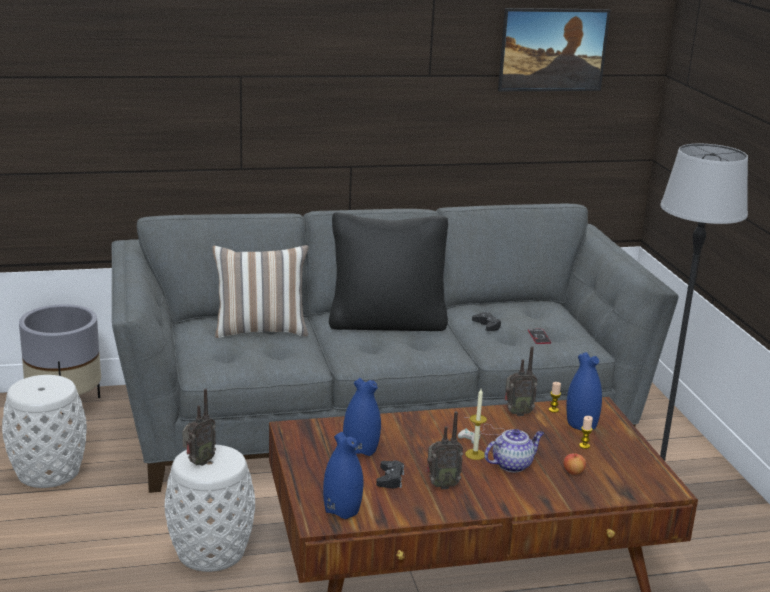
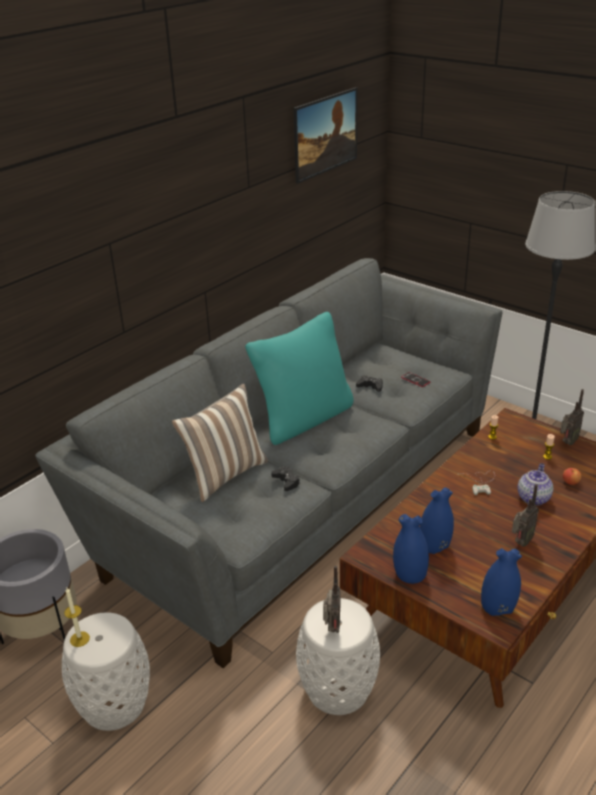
camera: 35 degrees left, 10 degrees up
black pillow [329,212,448,331] -> turquoise pillow [245,312,354,445]
black game controller [376,461,404,489] -> black game controller moved to [271,466,300,491]
candle [465,389,487,460] -> candle moved to [64,588,90,647]
radio [505,346,538,416] -> radio moved to [560,389,584,445]
blue vase [566,352,602,430] -> blue vase moved to [393,514,429,584]

